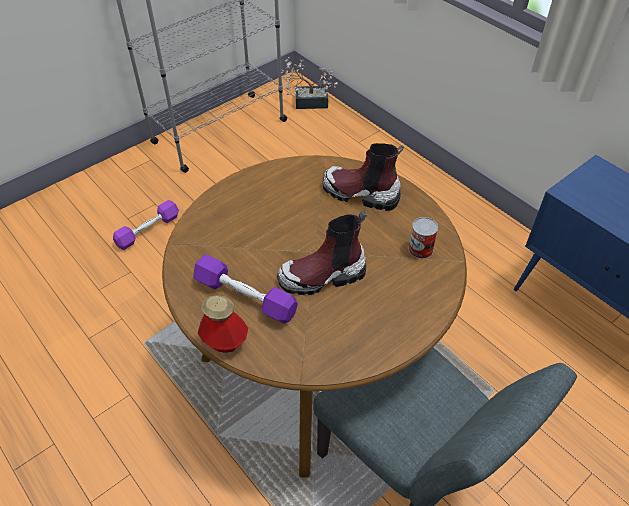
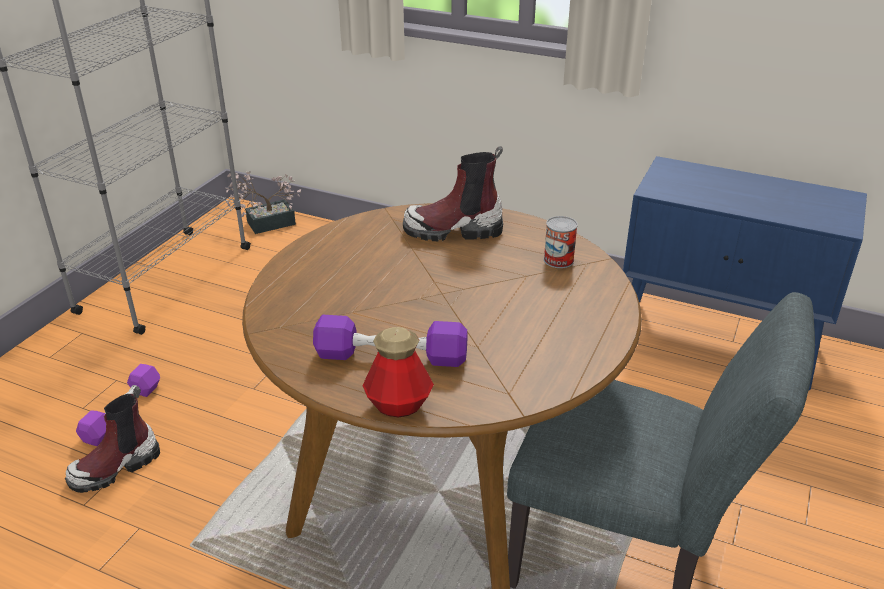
camera: 25 degrees left, 15 degrees down
boot [277,211,367,295] -> boot moved to [65,386,160,493]

